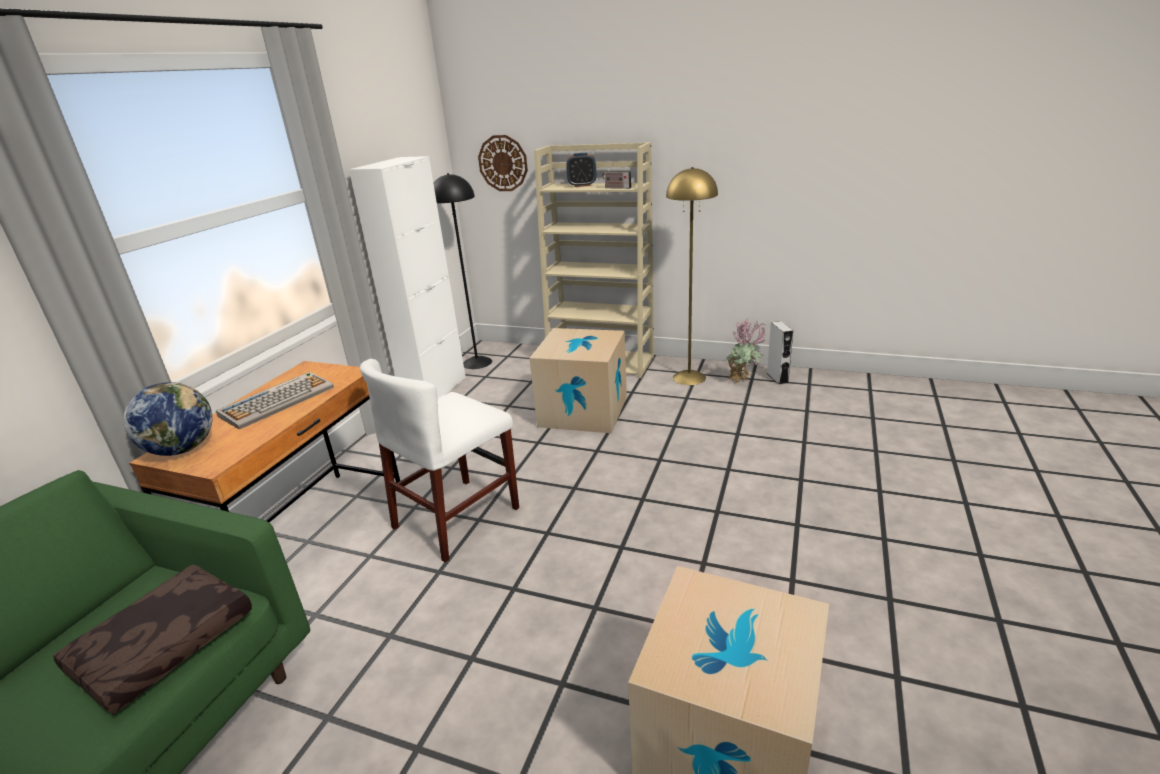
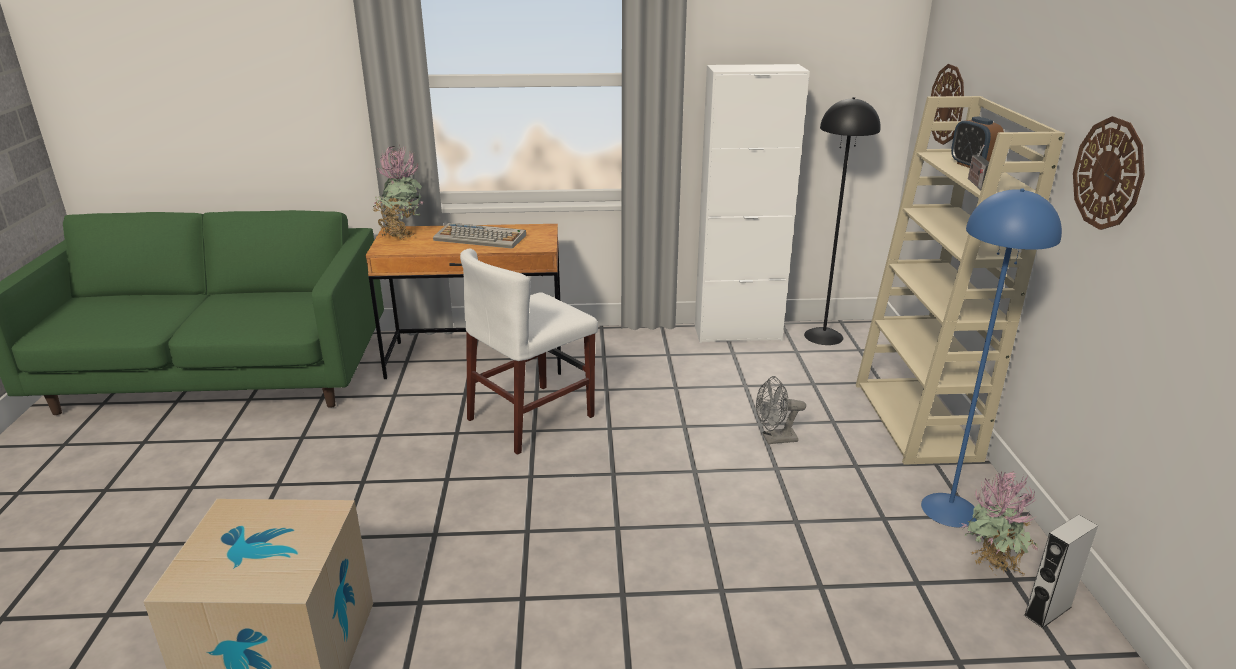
camera: 65 degrees right, 0 degrees up
brown pillow [53,564,252,714] -> none
globe [123,382,213,456] -> potted plant [372,145,424,239]
white chair [360,359,519,562] -> white chair turned 60 degrees counterclockwise [460,248,598,455]
cardboard box [529,328,627,433] -> grey fan [756,376,806,444]
yellow floor lamp [666,167,718,385] -> blue floor lamp [921,188,1062,528]
none -> wall clock [1073,116,1145,230]

